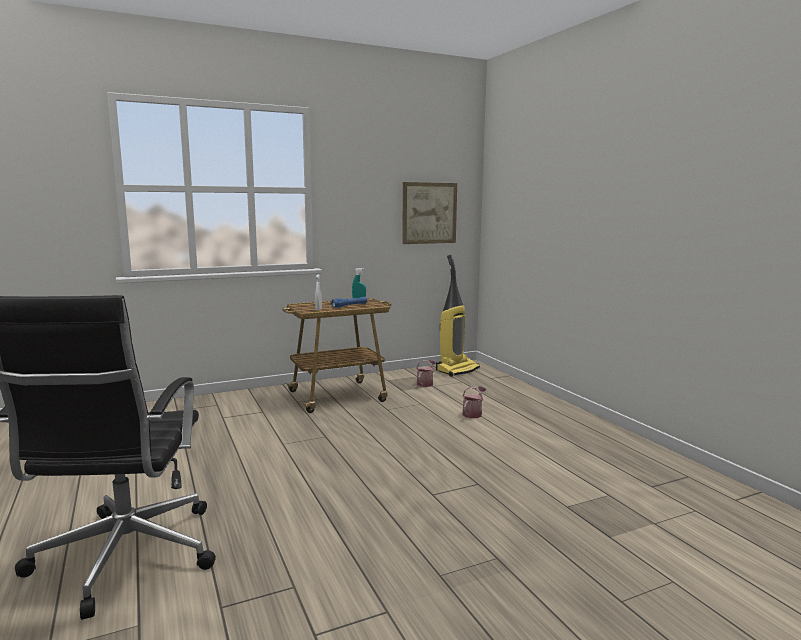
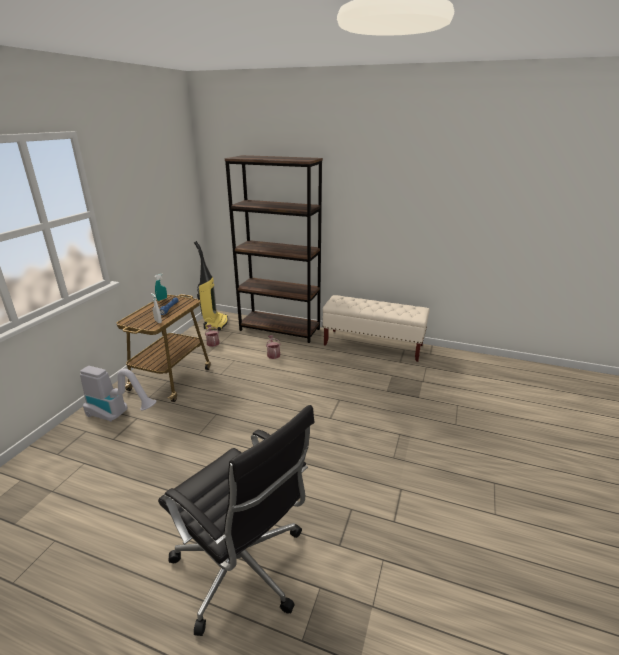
camera: 45 degrees left, 15 degrees up
picture [402,182,457,244] -> none
none -> vacuum cleaner [80,366,157,422]
none -> brown bookcase [225,155,323,343]
none -> beige bench [322,295,430,362]

